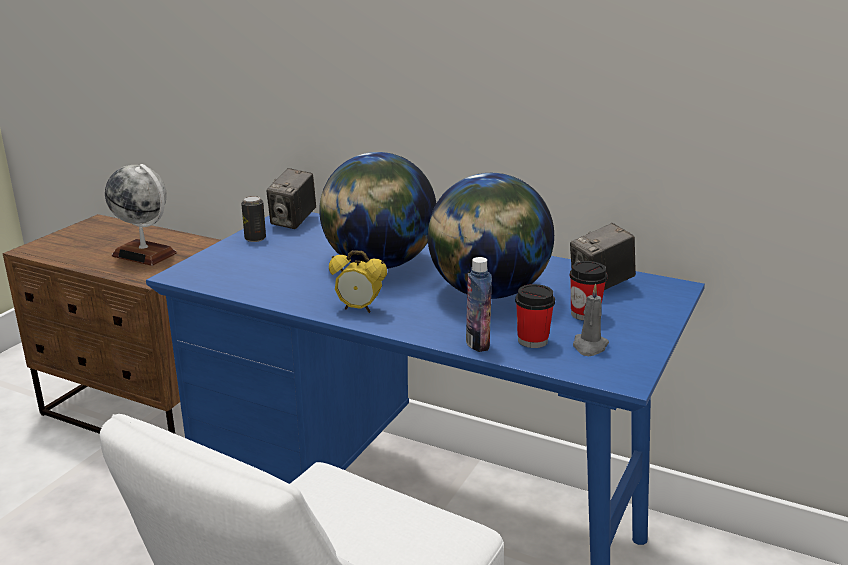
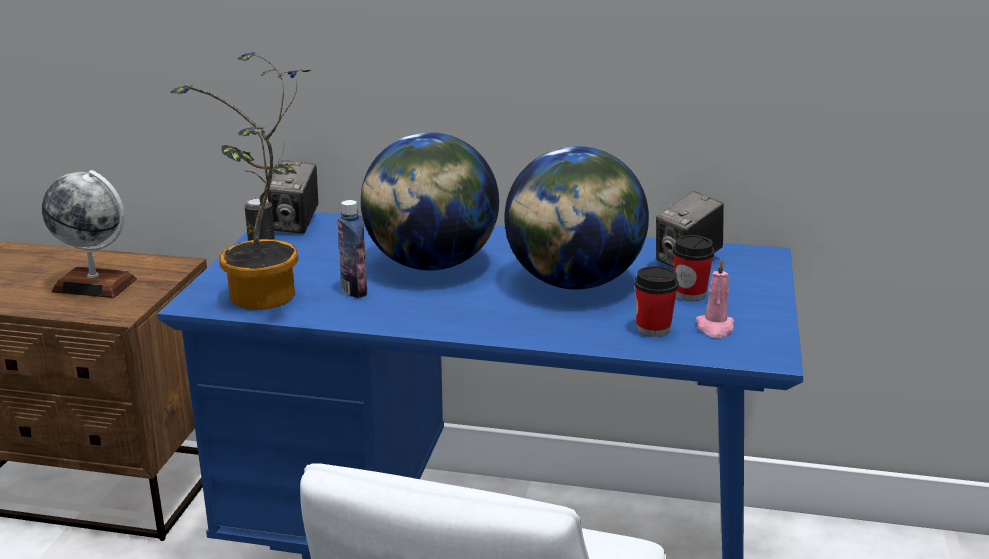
camera: 15 degrees left, 0 degrees up
alarm clock [329,250,387,313] -> none
bottle [466,257,492,352] -> bottle moved to [337,200,367,298]
grey candle [573,284,609,356] -> pink candle [696,258,734,338]
none -> potted plant [170,52,311,310]

